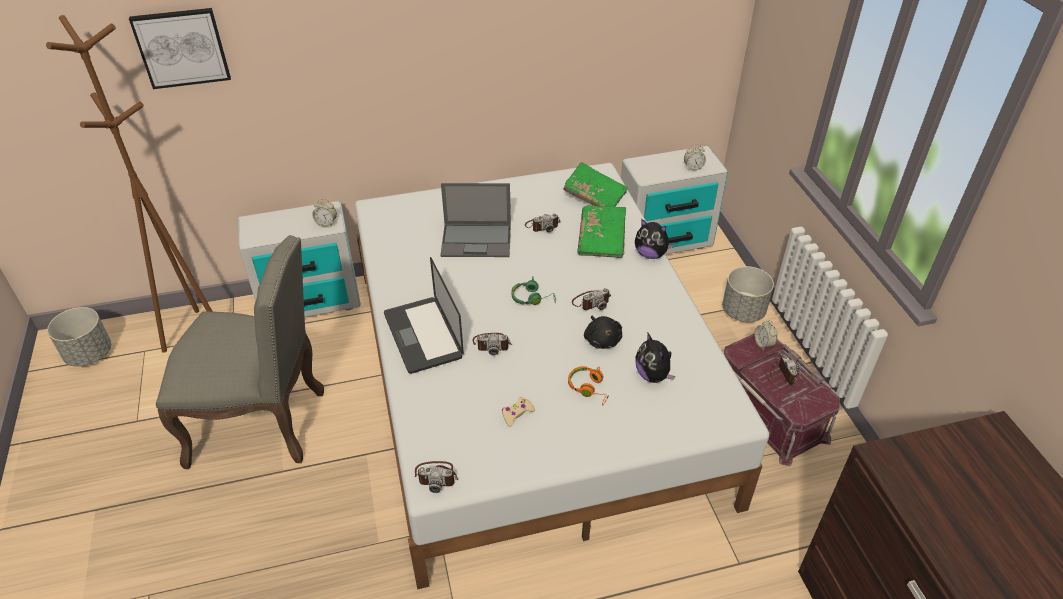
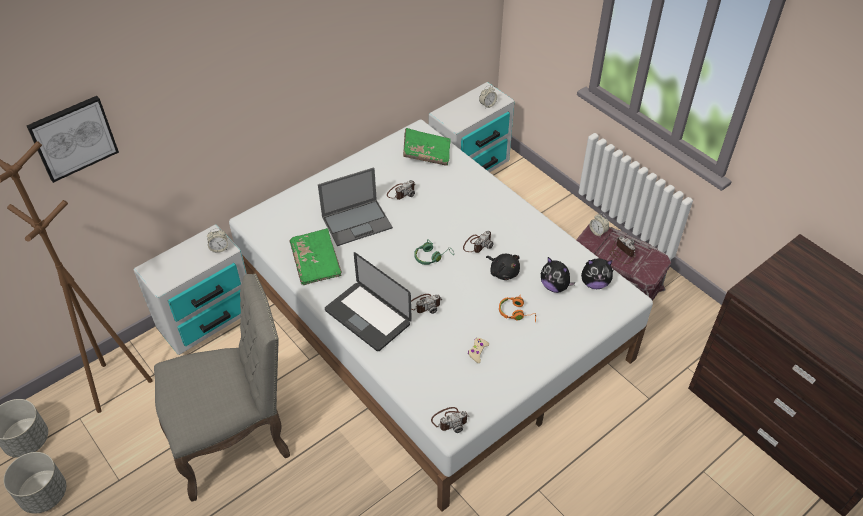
camera: 25 degrees left, 5 degrees up
green book [577,205,626,258] -> green book moved to [290,228,342,285]
plush toy [635,219,674,259] -> plush toy moved to [581,258,613,289]
grey planter [722,266,774,322] -> grey planter moved to [4,452,66,514]

